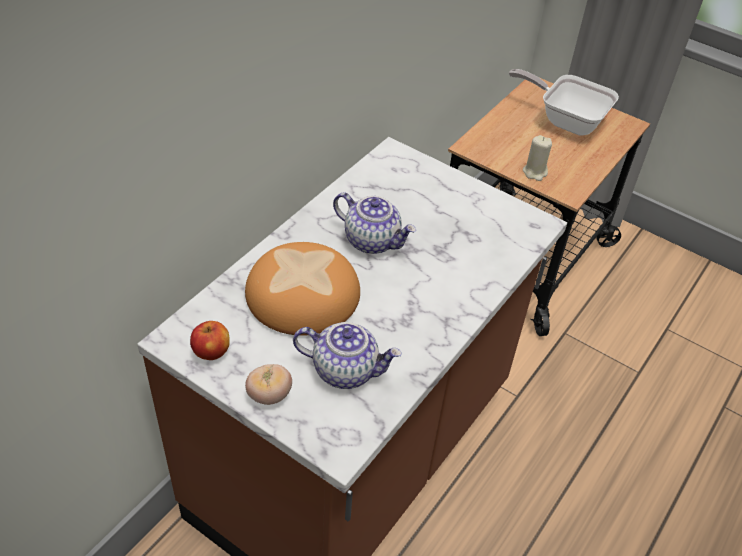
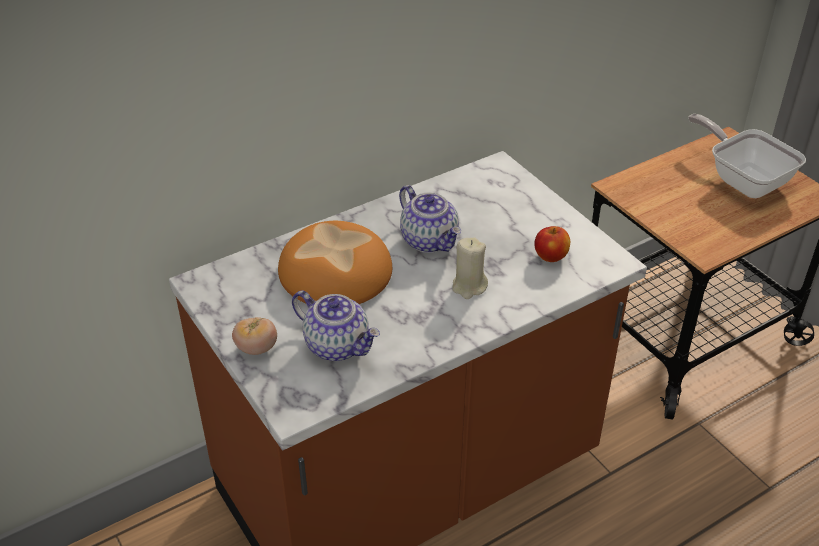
camera: 25 degrees right, 5 degrees down
apple [190,321,230,360] -> apple moved to [534,226,570,262]
beige candle [523,135,552,181] -> beige candle moved to [452,238,488,299]

